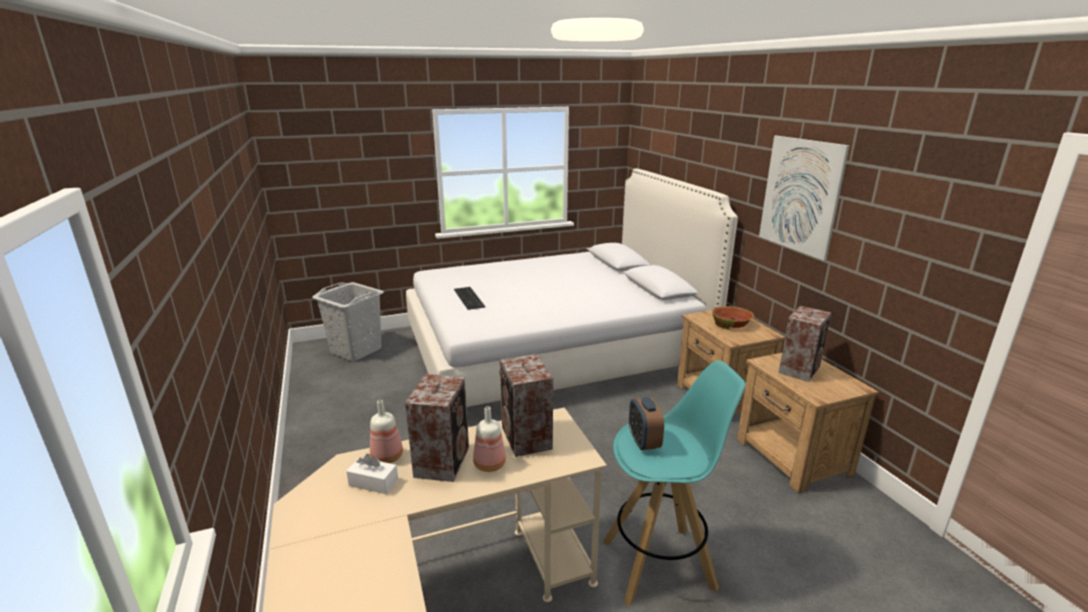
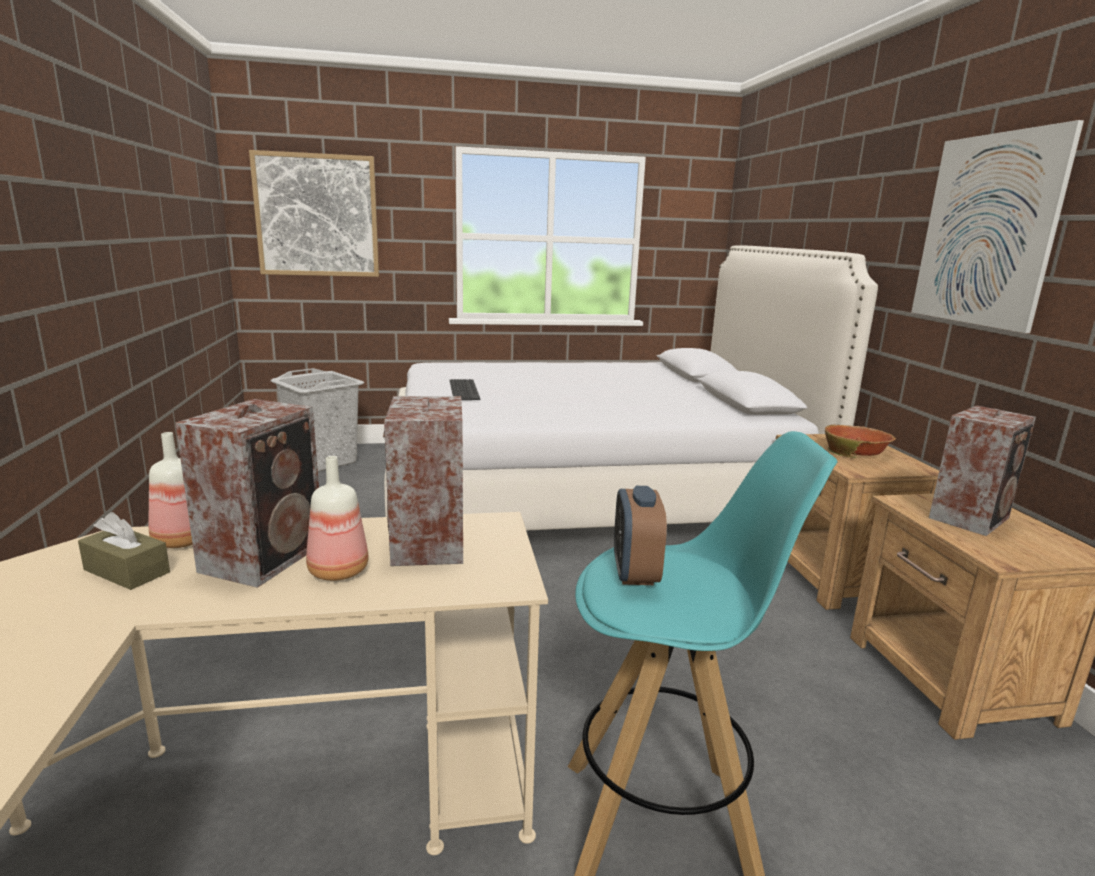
camera: 10 degrees right, 5 degrees down
white tissue box [346,454,398,494] -> brown tissue box [78,512,170,590]
none -> picture [249,150,379,277]

